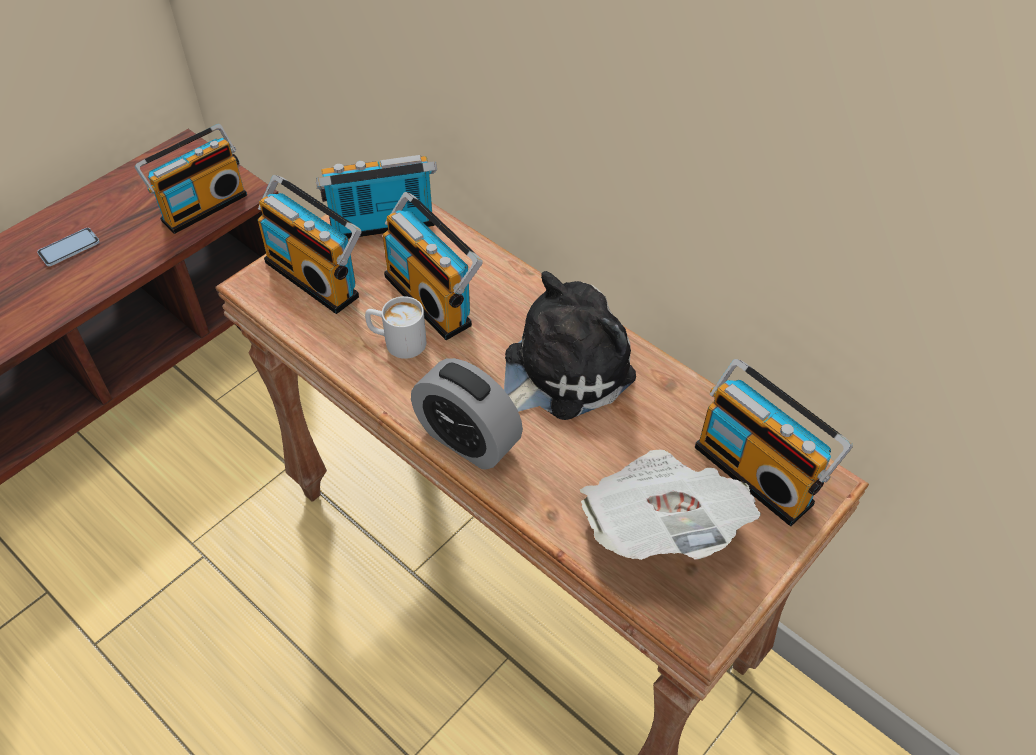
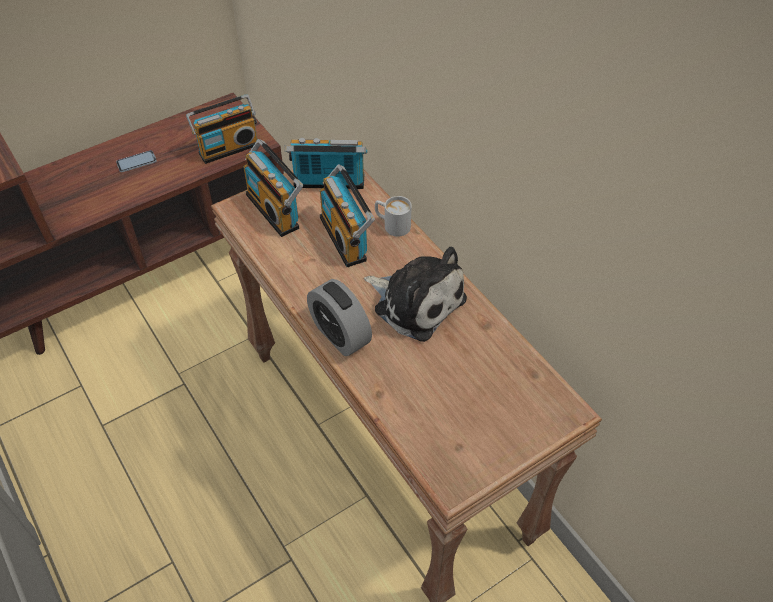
camera: 15 degrees right, 0 degrees up
white mug [365,296,427,359] -> white mug moved to [375,196,412,237]
plush toy [504,271,636,420] -> plush toy turned 60 degrees clockwise [364,246,467,342]
newspaper [580,449,761,560] -> none
radio [695,359,853,526] -> none

